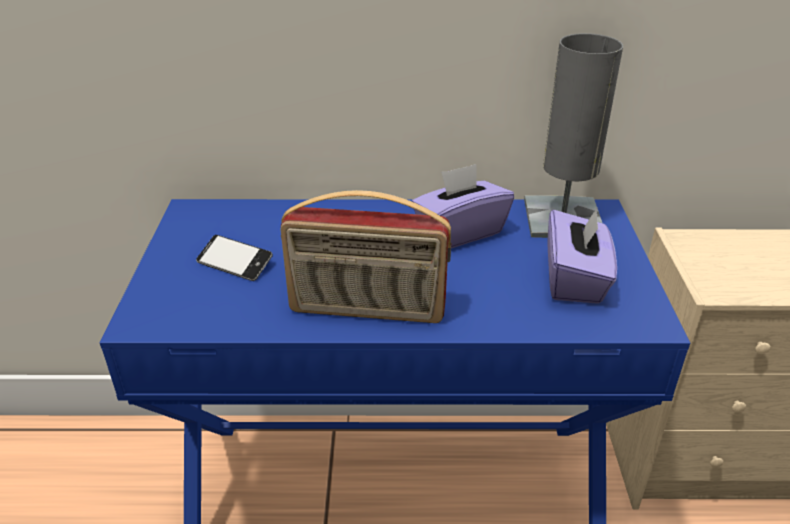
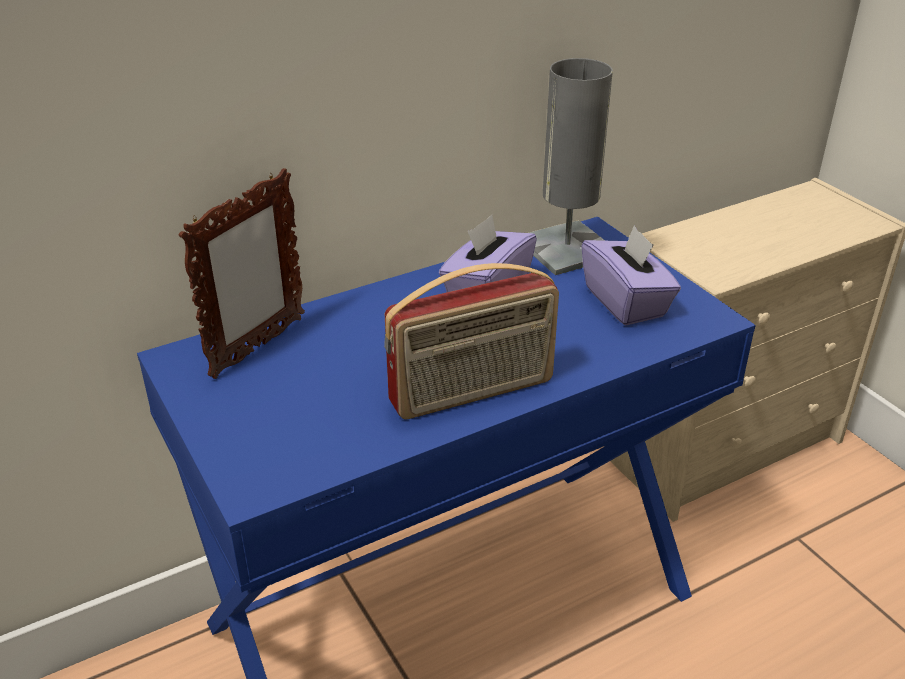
camera: 30 degrees left, 0 degrees up
phone [196,235,273,281] -> none
none -> picture frame [179,168,305,379]

